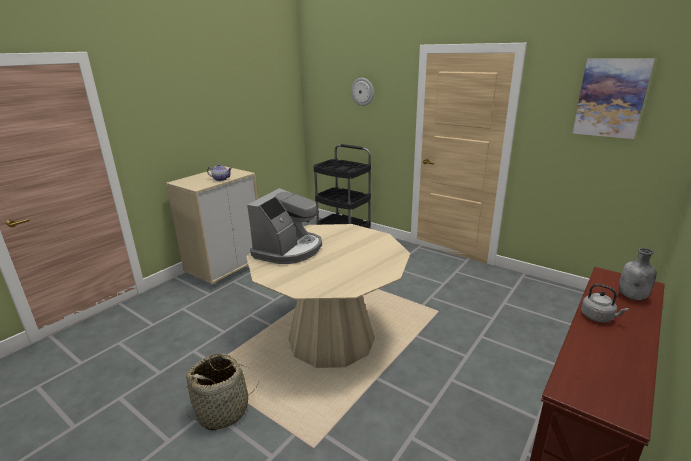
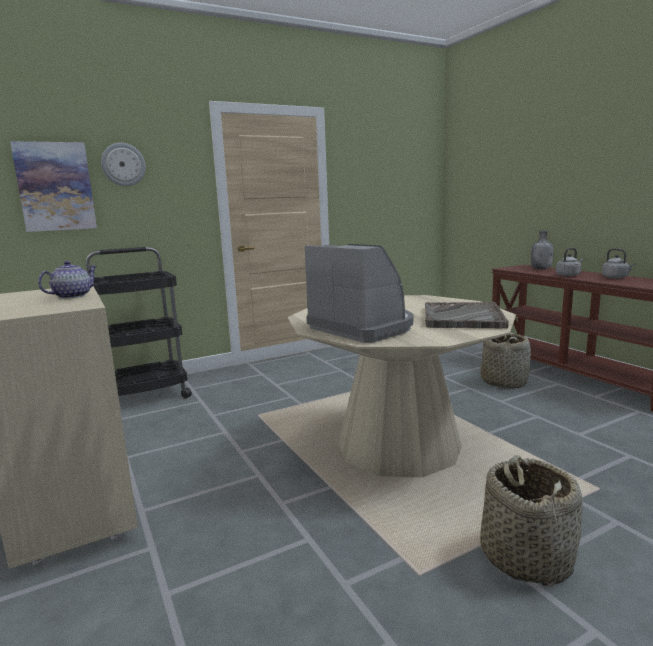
camera: 65 degrees left, 10 degrees down
picture [572,59,655,139] -> picture moved to [10,141,97,232]
none -> grey tray [425,302,509,329]
none -> basket [480,333,531,389]
none -> grey kettle [602,248,635,278]

